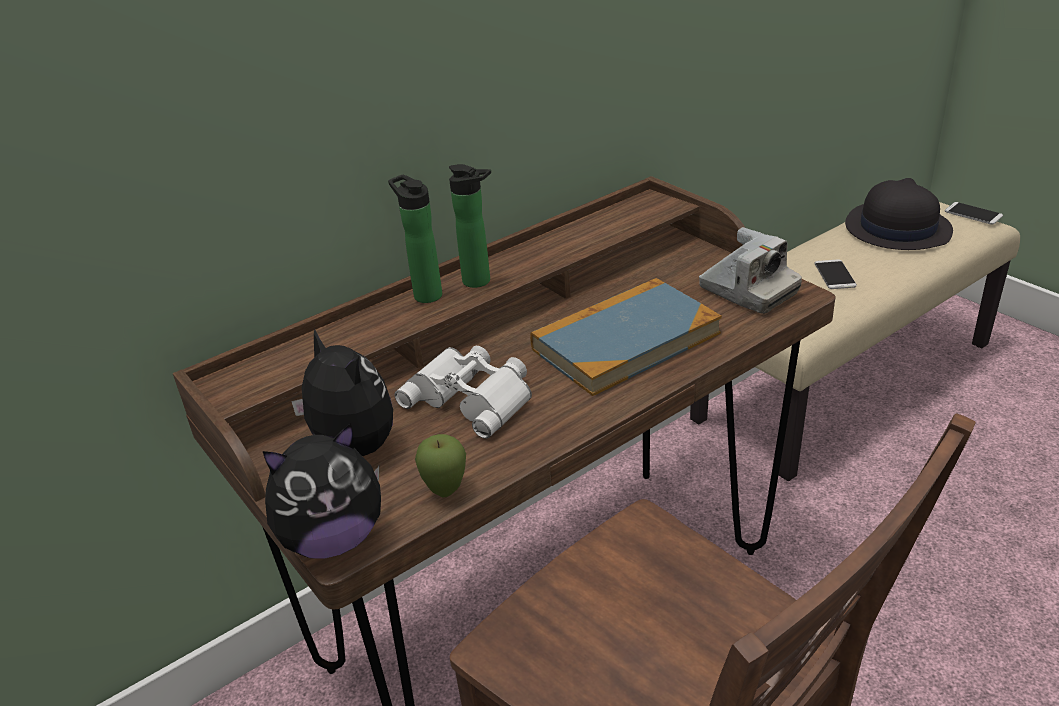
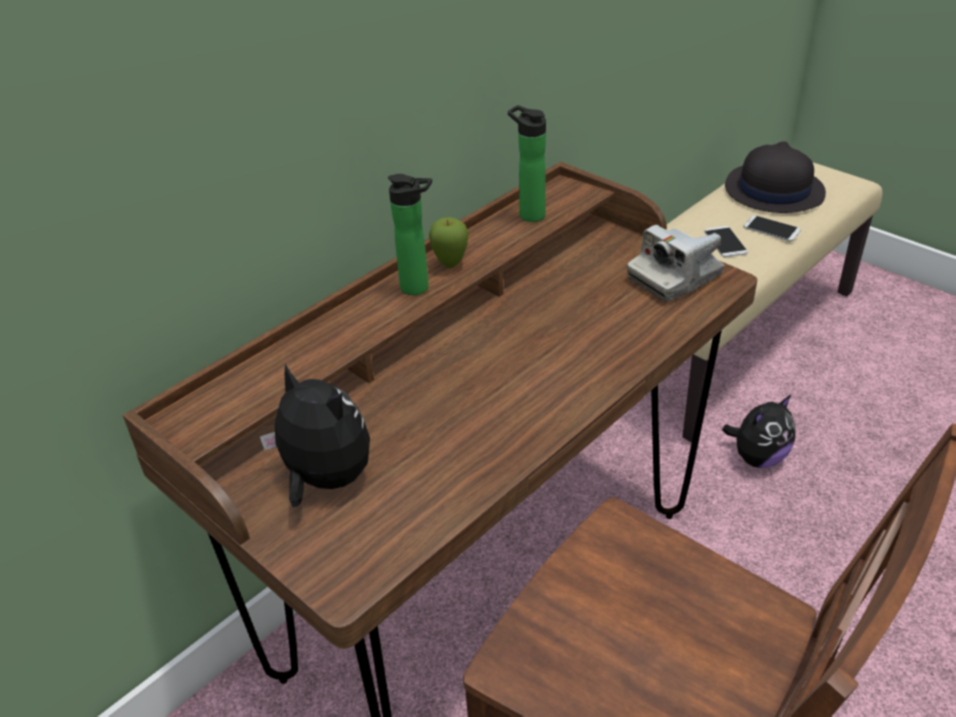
camera: 10 degrees left, 5 degrees up
plush toy [263,423,381,558] -> plush toy moved to [722,395,796,468]
bottle [388,174,442,303] -> bottle moved to [508,105,546,222]
white binoculars [395,346,532,439] -> none
apple [415,434,466,497] -> apple moved to [429,217,468,268]
book [530,278,722,396] -> none
camera [699,227,802,314] -> camera turned 105 degrees clockwise [627,225,724,302]
phone [945,202,1003,225] -> phone moved to [744,215,801,241]

